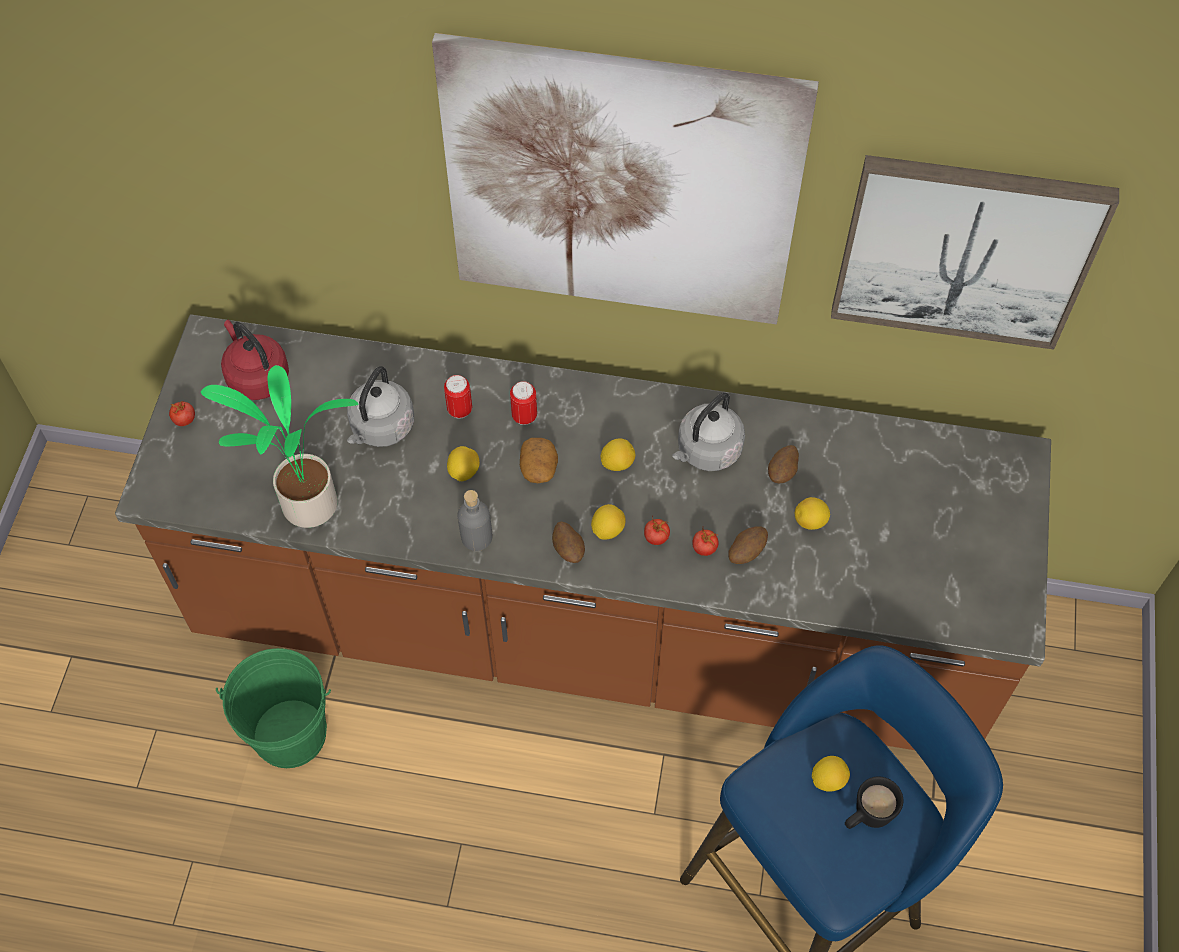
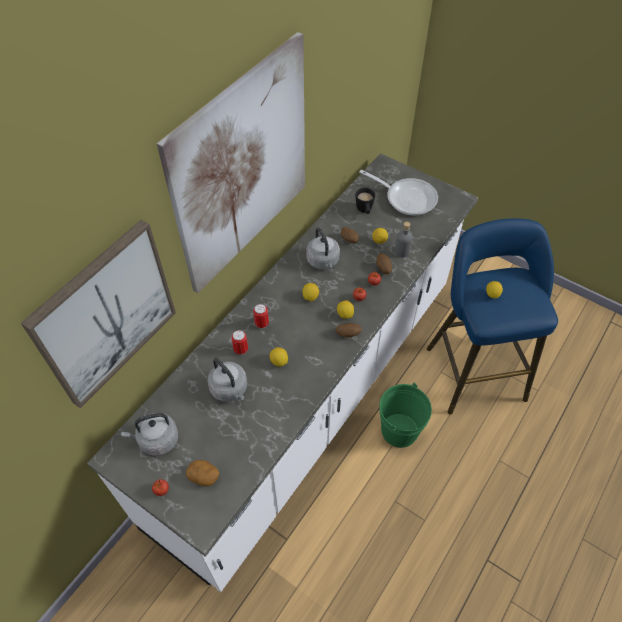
camera: 65 degrees left, 5 degrees down
brown counter [115,314,1051,750] -> white counter [87,153,478,592]
potted plant [201,365,359,528] -> none
green bucket [216,648,331,768] -> green bucket moved to [379,382,432,448]
red kettle [221,320,289,400] -> grey kettle [121,413,178,456]
grey bottle [457,490,493,551] -> grey bottle moved to [395,222,413,258]
potato [520,438,558,483] -> potato moved to [186,460,219,486]
picture [831,155,1119,350] -> picture moved to [21,220,176,408]
black mug [845,776,903,829] -> black mug moved to [355,188,375,214]
none -> frying pan [359,170,438,216]

